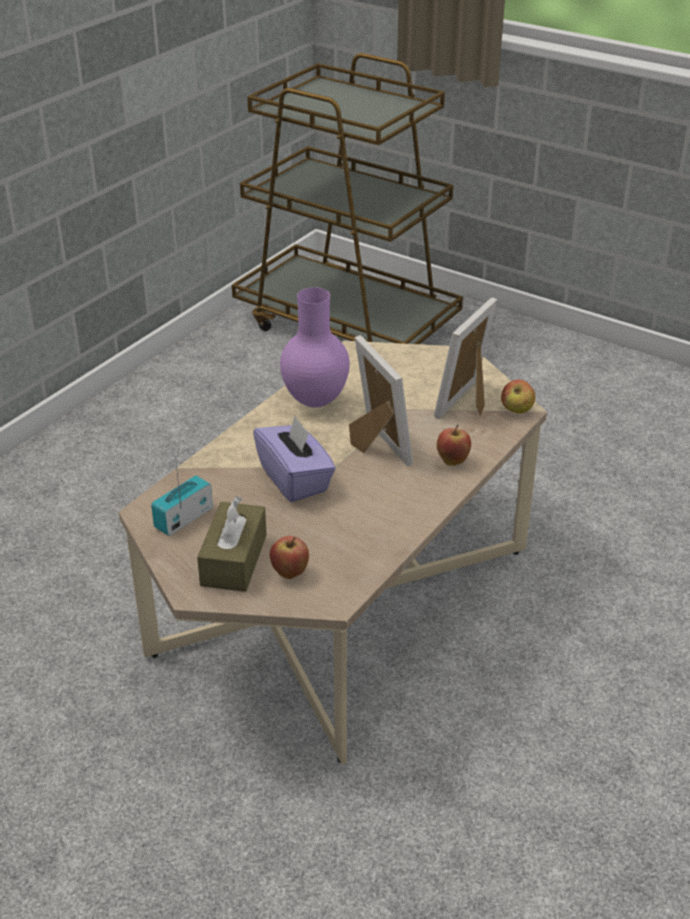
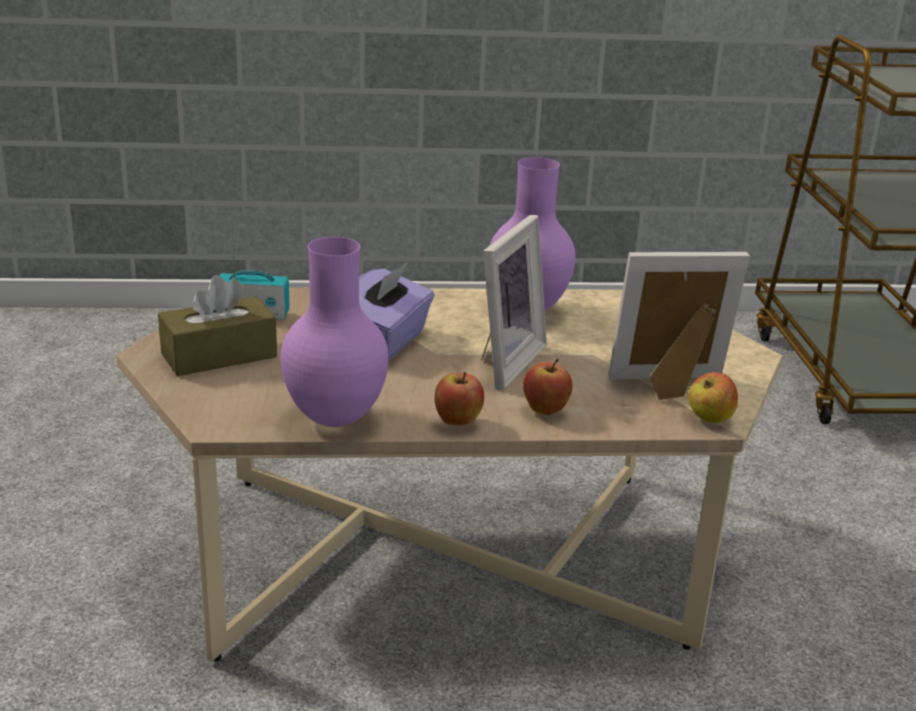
camera: 50 degrees right, 10 degrees down
apple [269,536,309,579] -> apple moved to [435,372,484,426]
none -> purple vase [280,237,389,427]

